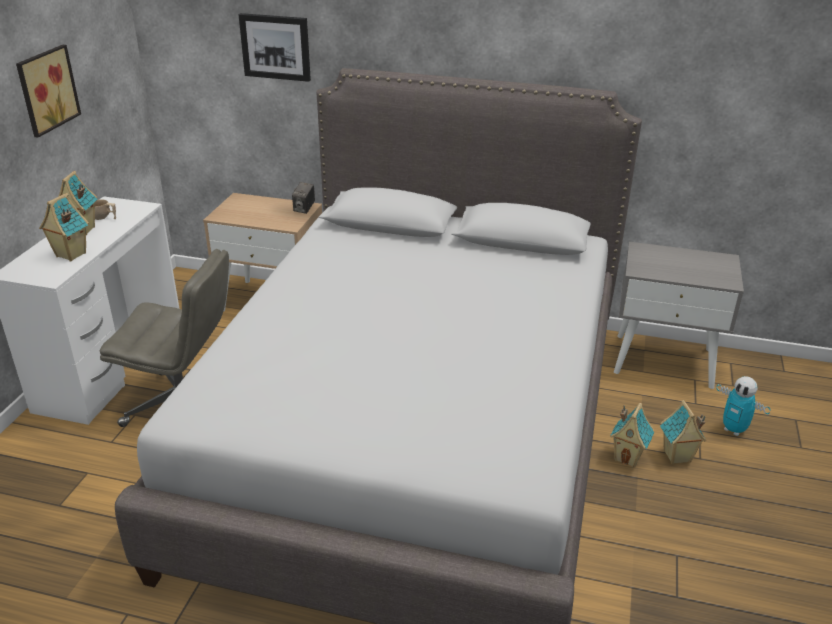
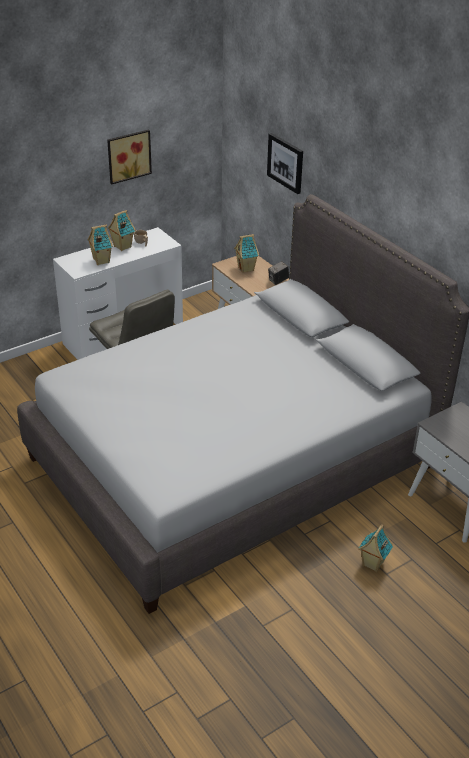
camera: 40 degrees right, 5 degrees up
toy house [610,403,654,468] -> toy house moved to [234,234,259,273]
toy robot [716,376,771,436] -> none

